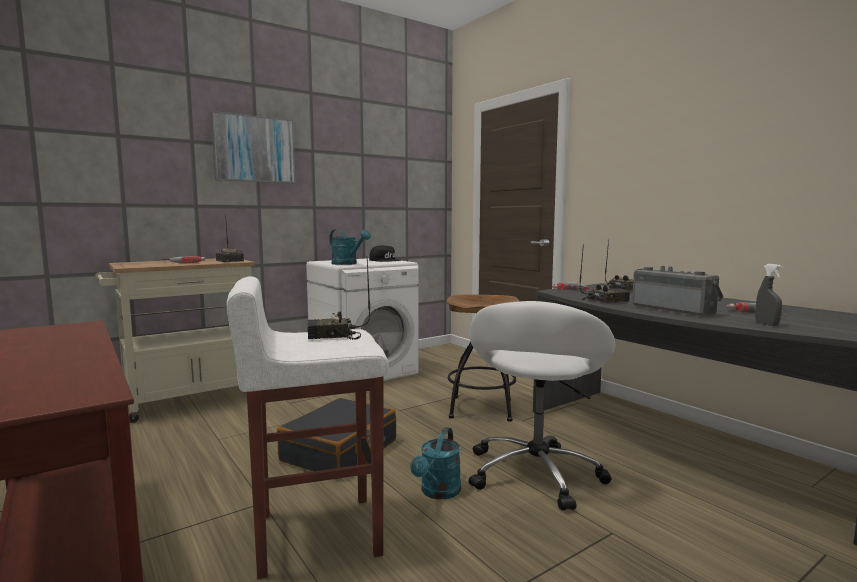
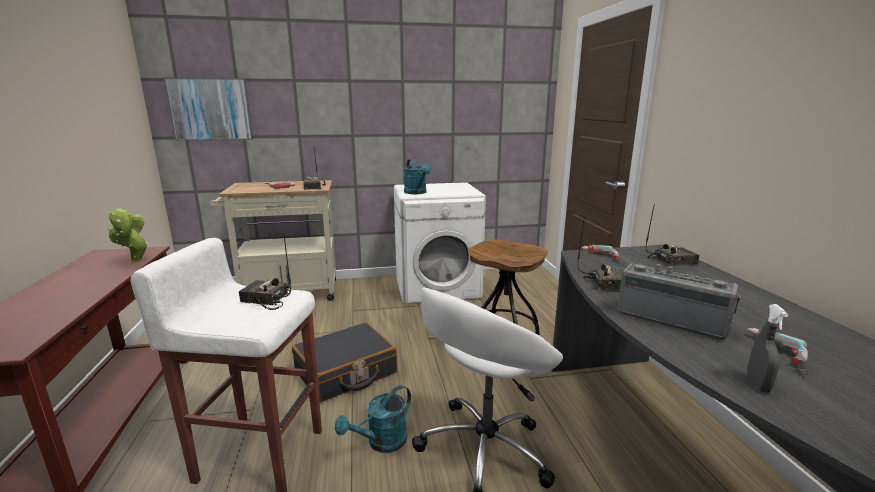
camera: 25 degrees right, 10 degrees up
picture [211,111,296,183] -> picture moved to [164,78,253,141]
black cap [369,245,401,262] -> none
radio [632,266,723,316] -> radio turned 45 degrees counterclockwise [617,263,741,340]
none -> potted plant [108,207,149,262]

